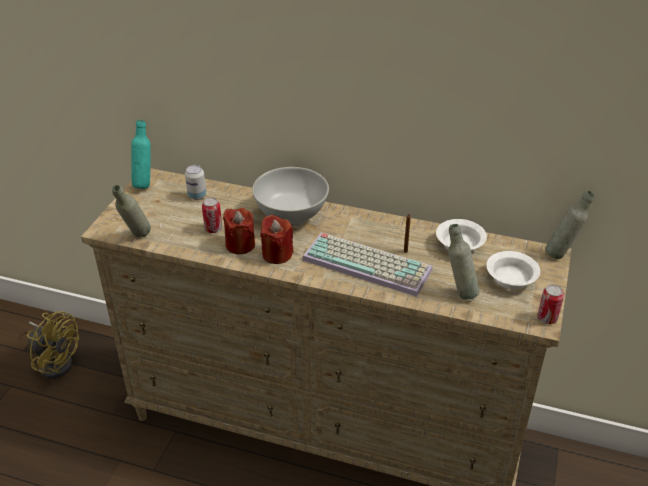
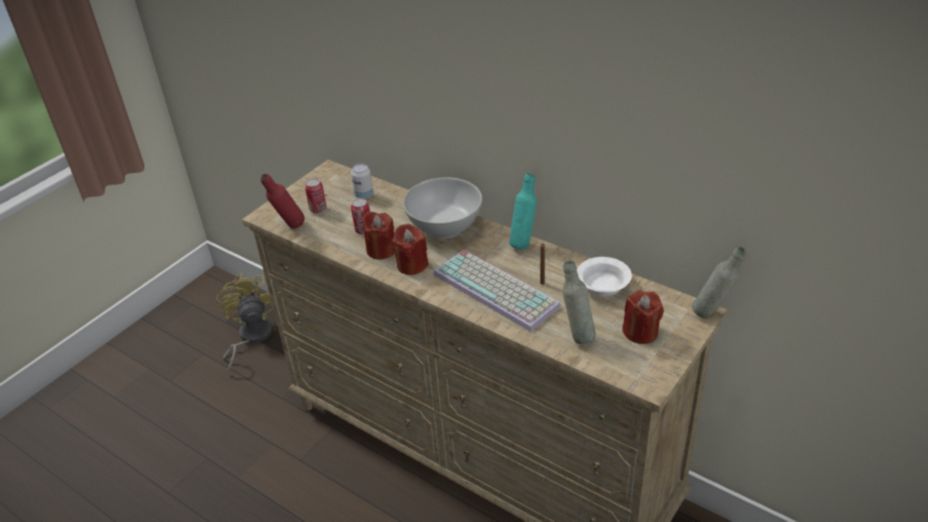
camera: 20 degrees right, 0 degrees up
yellow fan [27,311,79,379] -> yellow fan turned 150 degrees counterclockwise [216,273,273,375]
grey bottle [112,185,151,238] -> red bottle [260,174,305,228]
turquoise bottle [131,120,151,189] -> turquoise bottle moved to [509,173,537,249]
white bowl [486,251,540,290] -> red candle [622,290,664,344]
can [537,284,564,324] -> can moved to [305,178,327,213]

